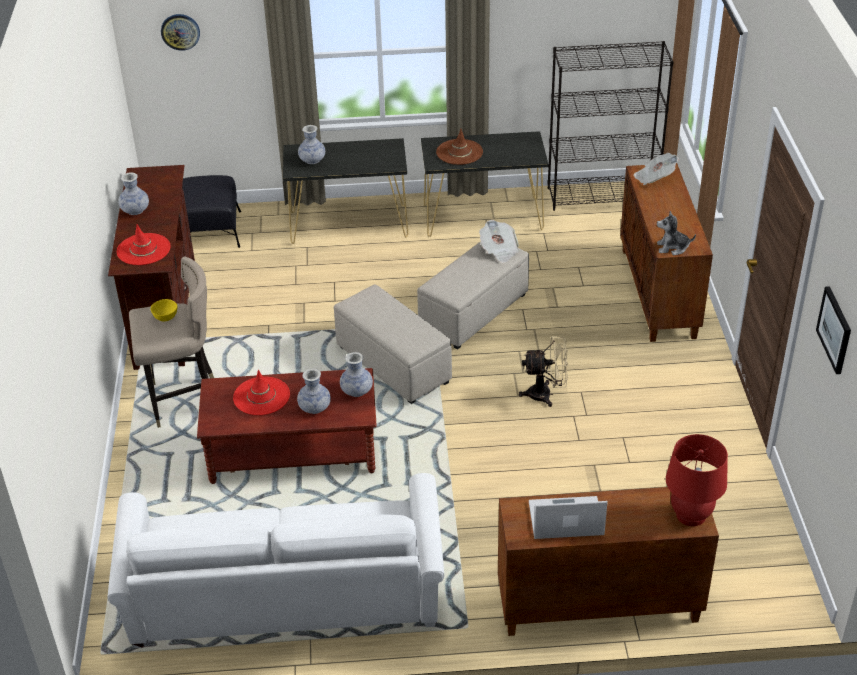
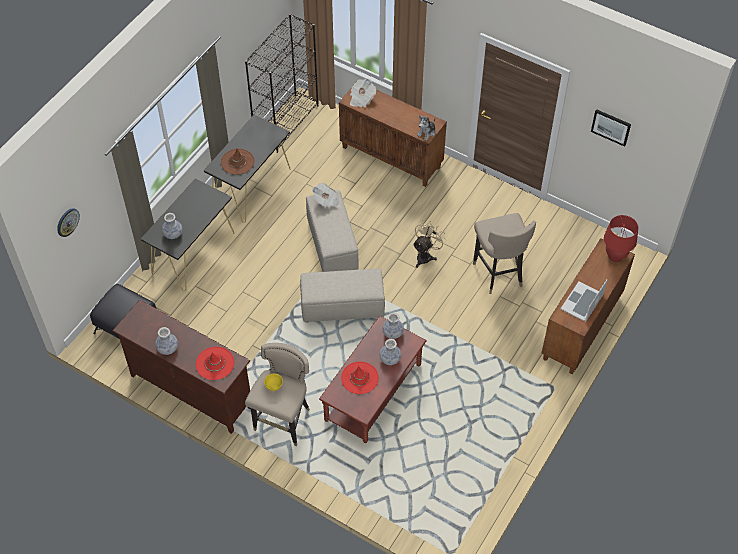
camera: 55 degrees left, 15 degrees up
white sofa [107,473,444,648] -> none
none -> beige stool [473,213,536,294]

